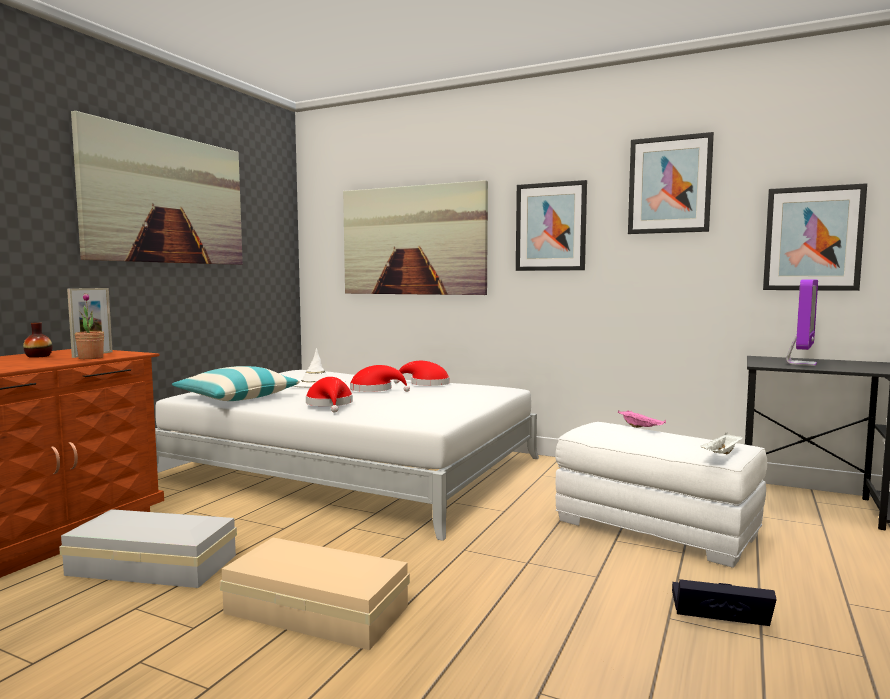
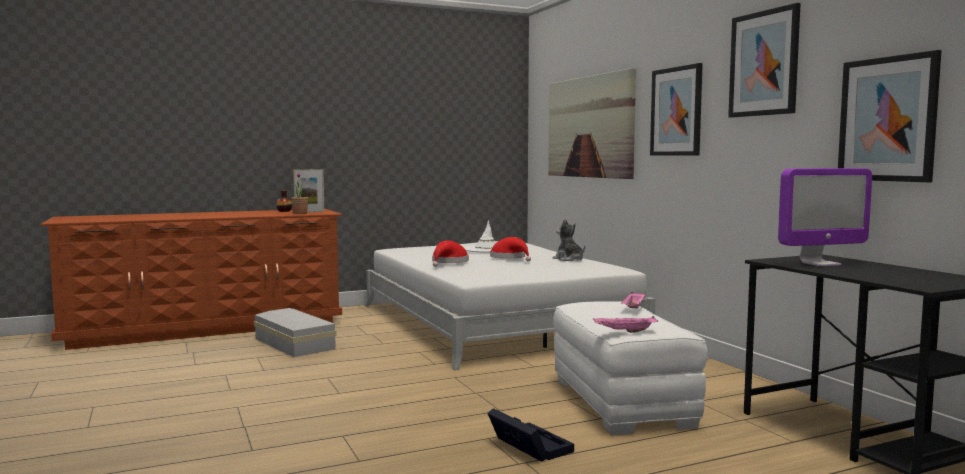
camera: 40 degrees right, 0 degrees up
picture [71,111,243,265] -> none
pillow [172,366,300,401] -> none
beige storage box [220,538,410,650] -> none
red hat [394,361,450,386] -> plush toy [553,219,585,261]
white tray [701,433,743,454] -> pink tray [593,316,658,333]

